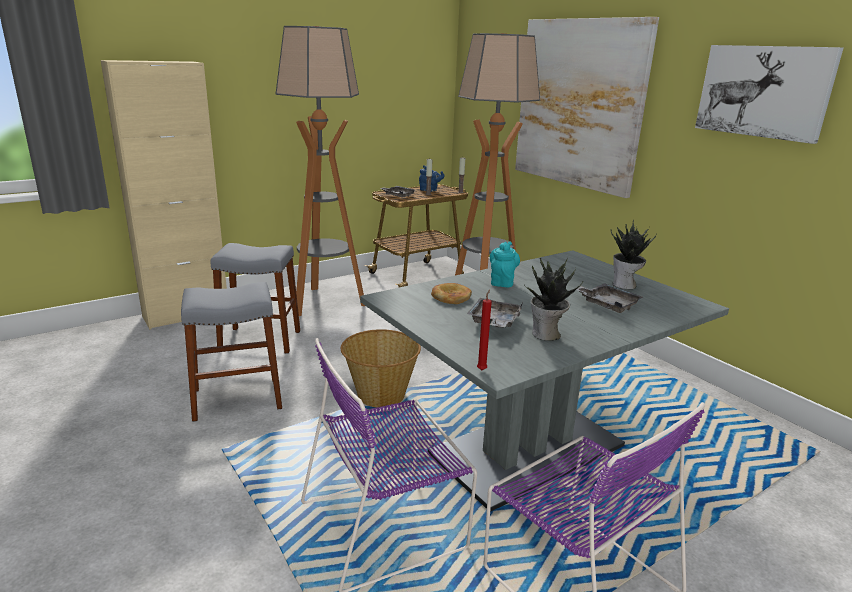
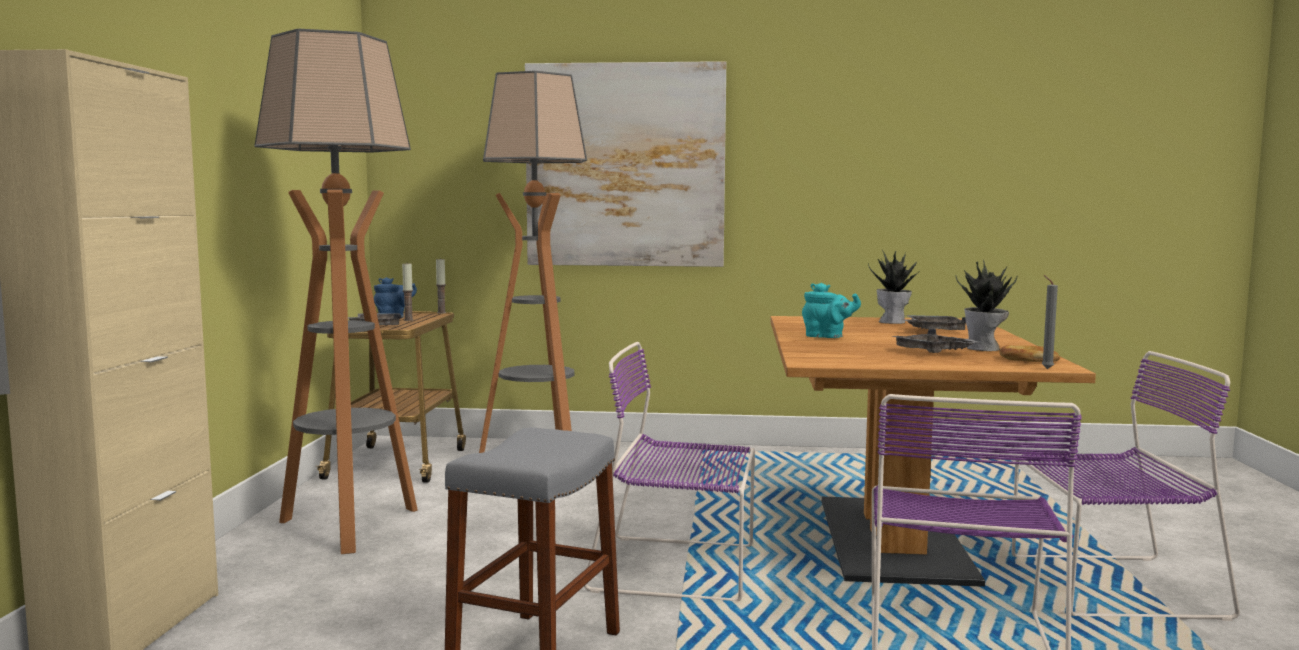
camera: 50 degrees left, 15 degrees down
grey stool [211,243,300,354] -> none
basket [341,329,421,408] -> purple chair [584,342,755,601]
grey dining table [360,250,729,512] -> brown dining table [770,316,1096,587]
bread [431,283,472,304] -> bread moved to [1000,345,1060,362]
red candle [477,289,492,370] -> grey candle [1042,275,1058,369]
turquoise teapot [490,242,520,287] -> turquoise teapot turned 150 degrees clockwise [802,283,861,338]
picture [695,45,843,144] -> none

